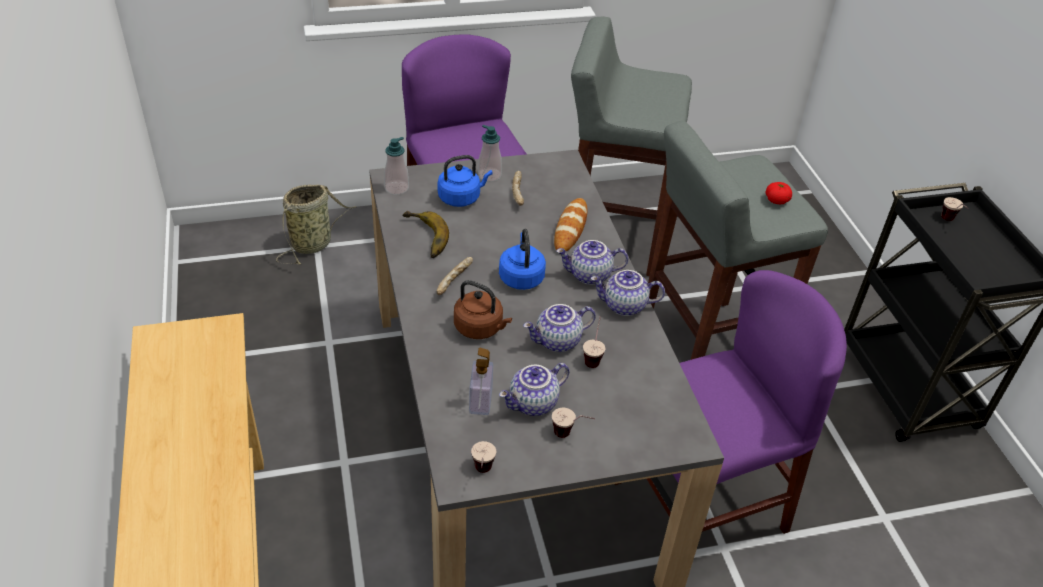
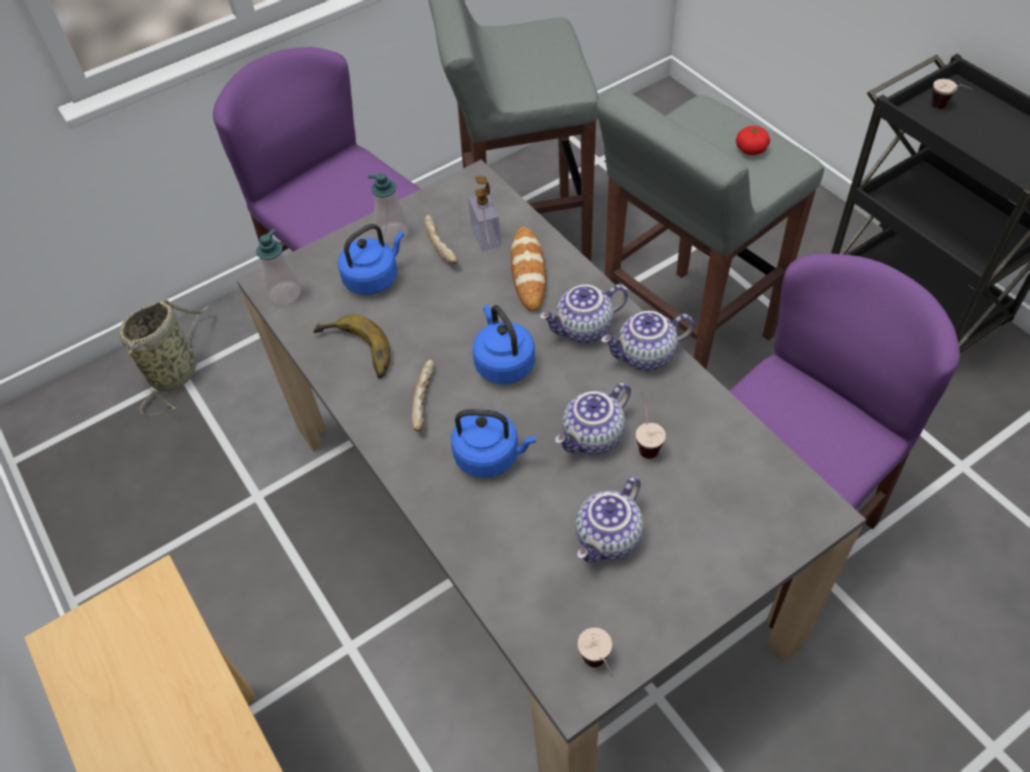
camera: 15 degrees left, 10 degrees up
brown kettle [454,280,512,339] -> blue kettle [451,409,536,478]
soap dispenser [469,348,493,415] -> soap dispenser moved to [468,176,501,251]
cup [552,407,595,438] -> none

